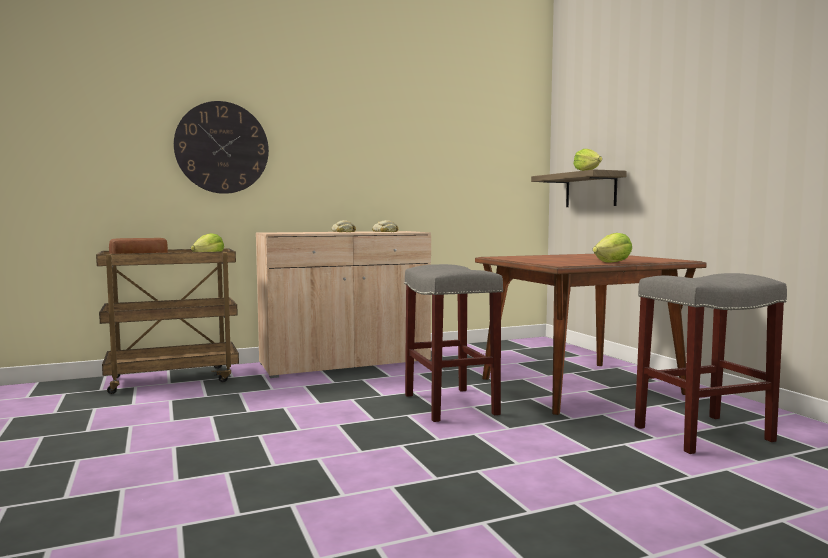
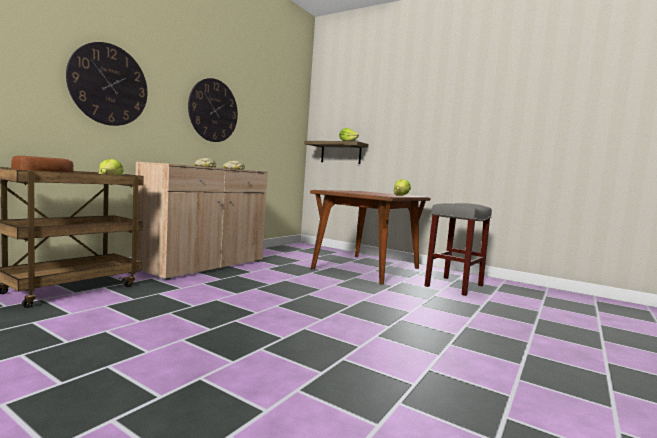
camera: 35 degrees left, 0 degrees up
grey stool [404,264,503,422] -> none
none -> wall clock [188,78,238,142]

